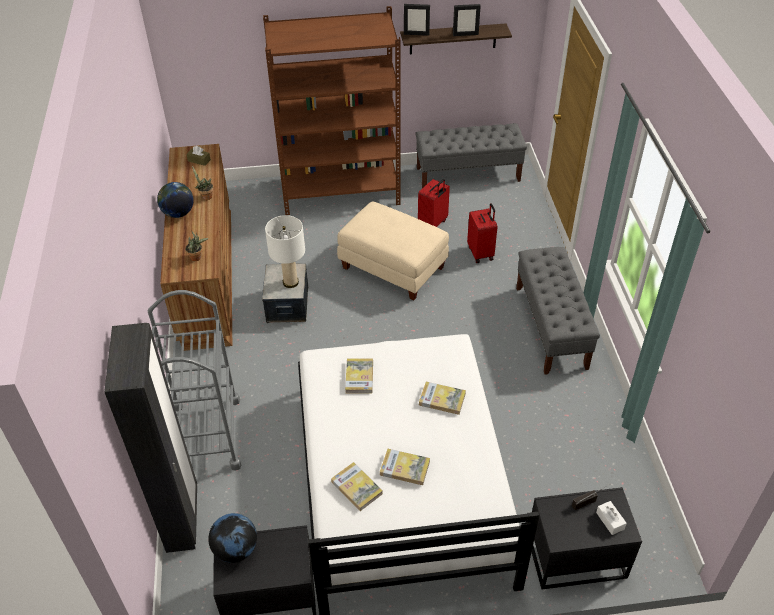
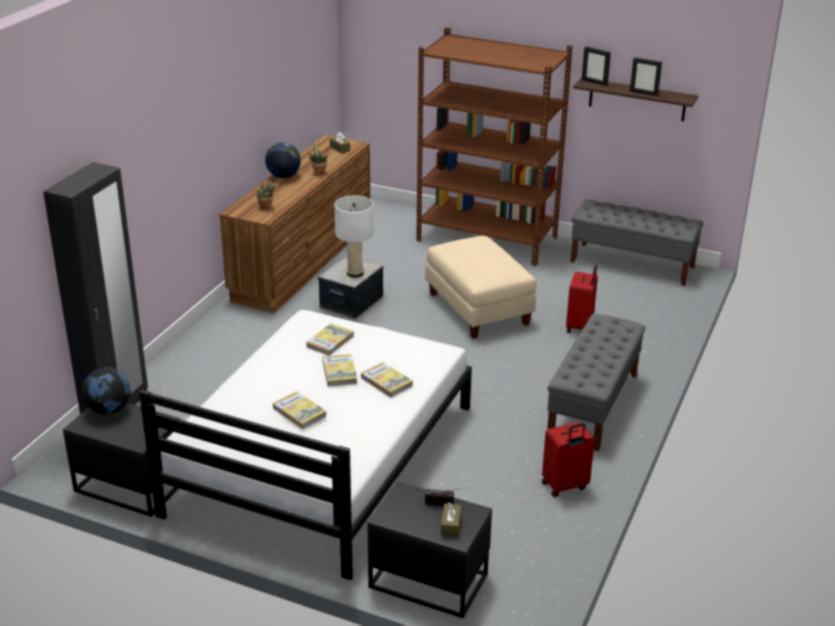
camera: 30 degrees right, 15 degrees down
grey cart [148,290,241,471] -> none
book [331,462,383,511] -> book moved to [322,354,357,386]
red suitcase [418,179,450,227] -> red suitcase moved to [542,422,595,497]
white tissue box [596,501,627,535] -> brown tissue box [441,503,461,537]

